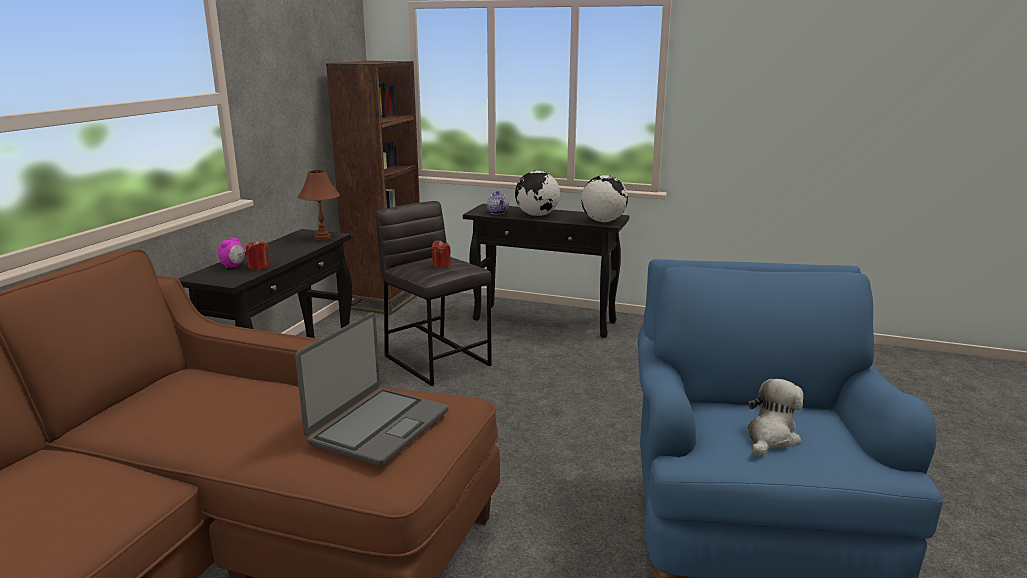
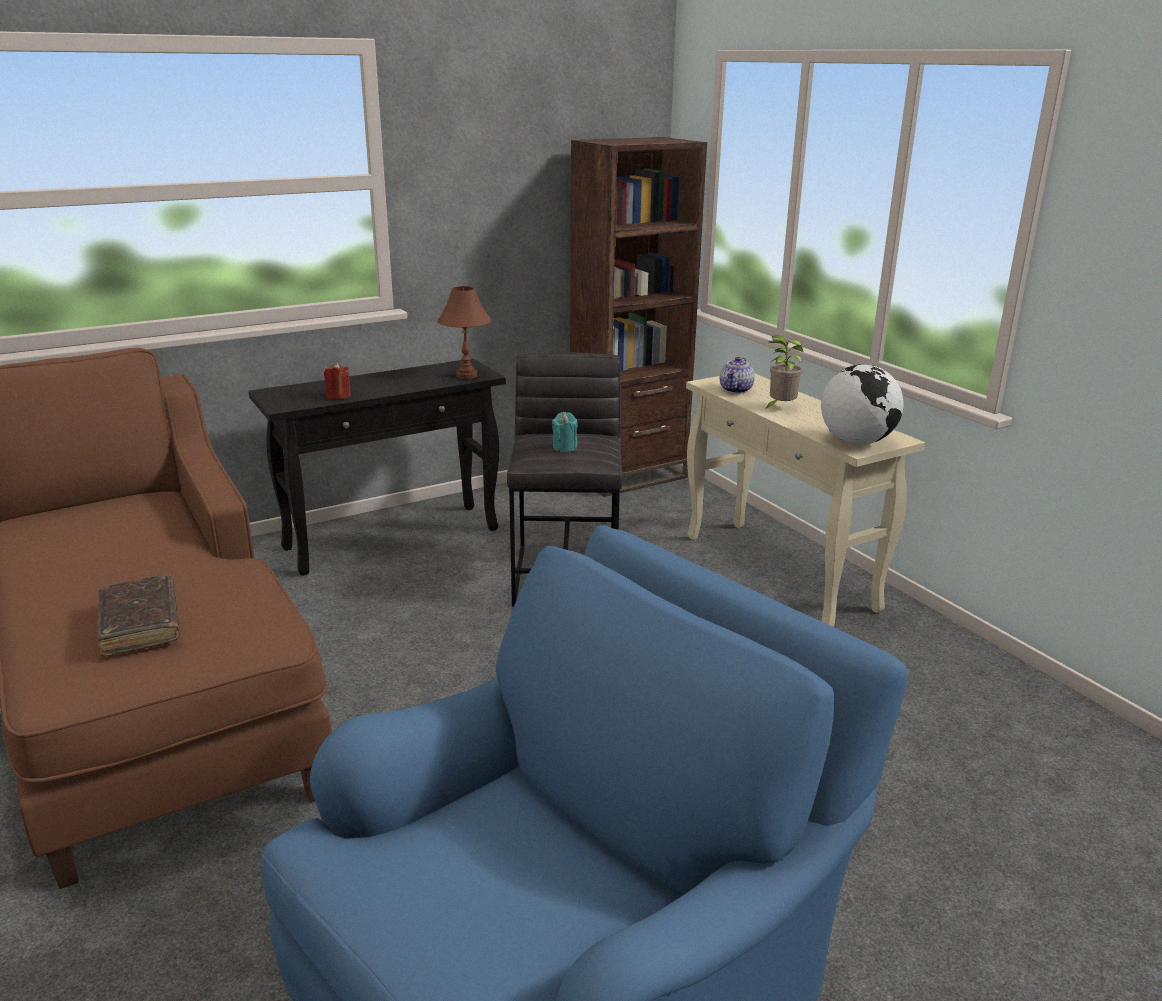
camera: 40 degrees right, 5 degrees up
alarm clock [218,238,245,269] -> none
laptop [295,312,449,466] -> brown book [97,575,180,657]
red candle [431,240,451,268] -> turquoise candle [552,412,578,452]
black console table [463,204,629,338] -> beige console table [686,373,925,627]
globe [515,171,560,216] -> potted plant [764,335,804,410]
plush toy [748,379,804,457] -> none

